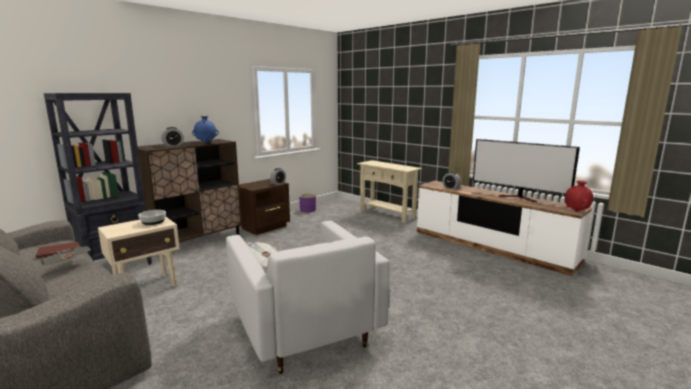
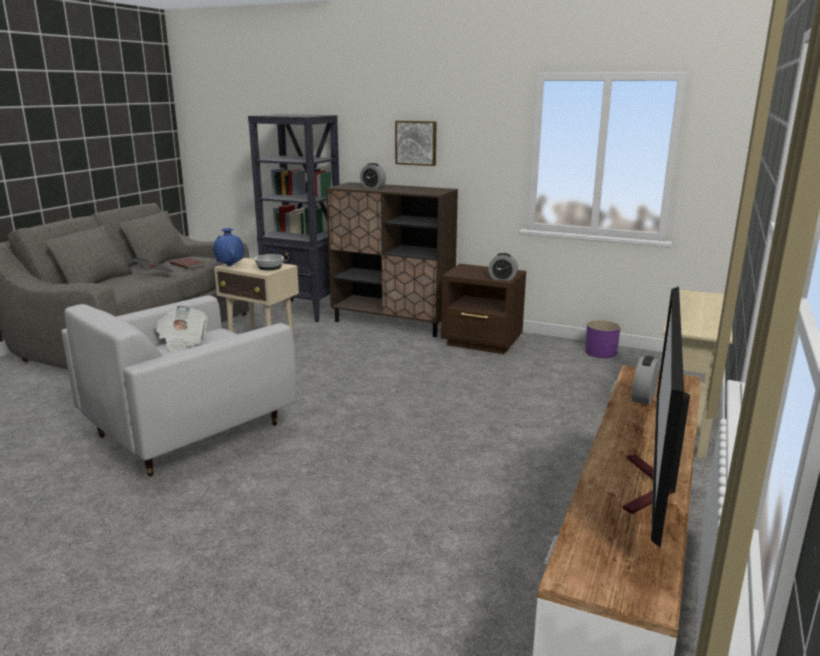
camera: 70 degrees right, 5 degrees up
blue vase [192,116,219,143] -> blue vase moved to [213,228,244,266]
red vase [565,181,593,212] -> none
none -> picture [395,121,437,166]

